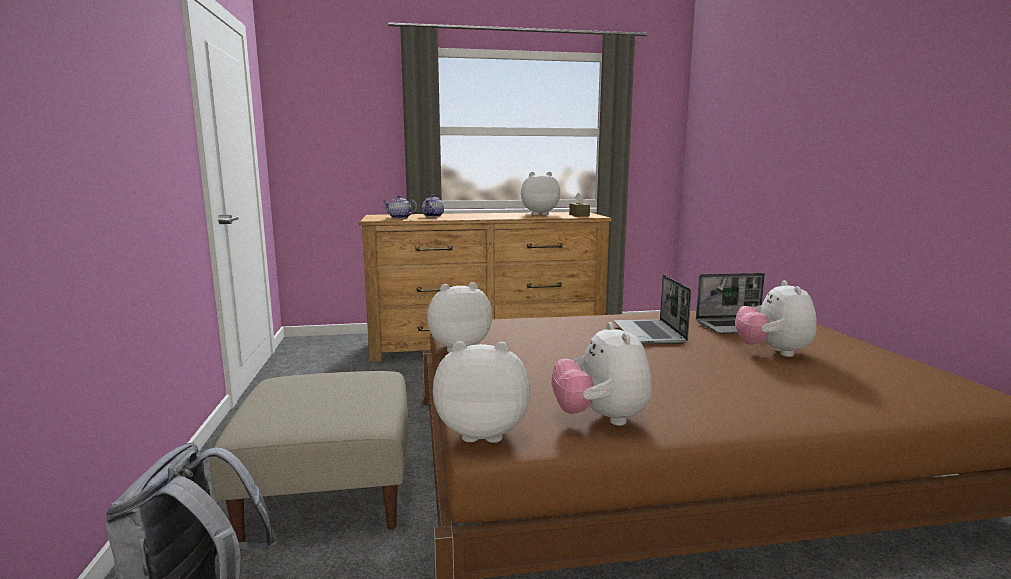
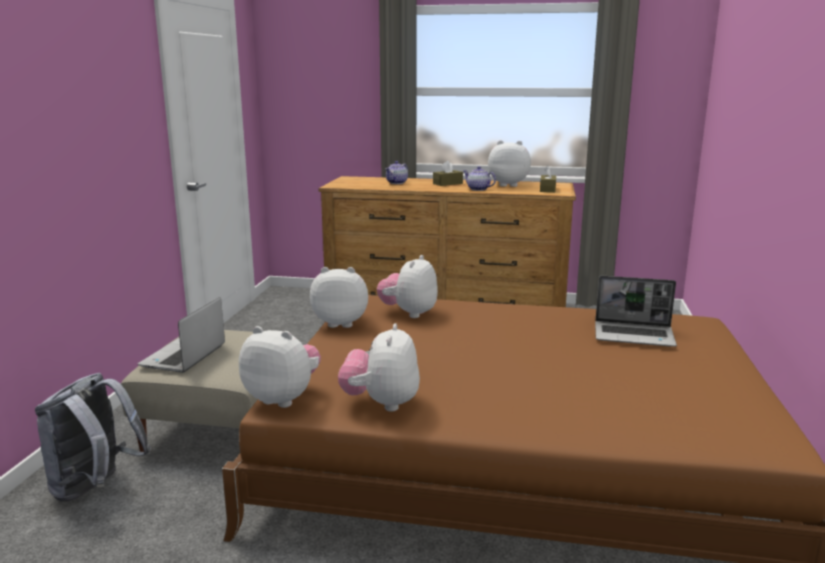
camera: 20 degrees right, 5 degrees up
teapot [383,195,417,219] -> teapot moved to [464,166,496,191]
laptop [614,275,691,344] -> laptop moved to [138,297,225,373]
plush toy [735,280,817,357] -> plush toy moved to [377,255,438,318]
none -> brown tissue box [433,161,463,186]

